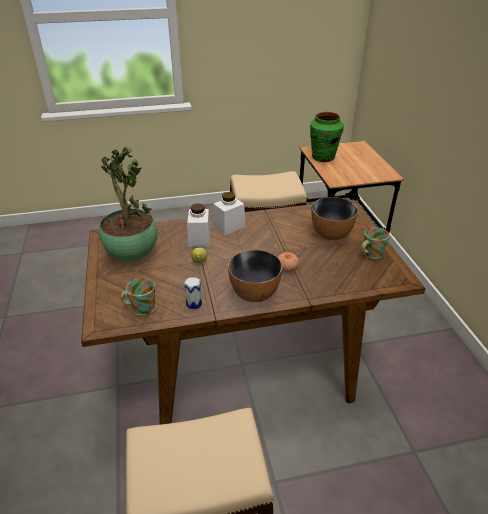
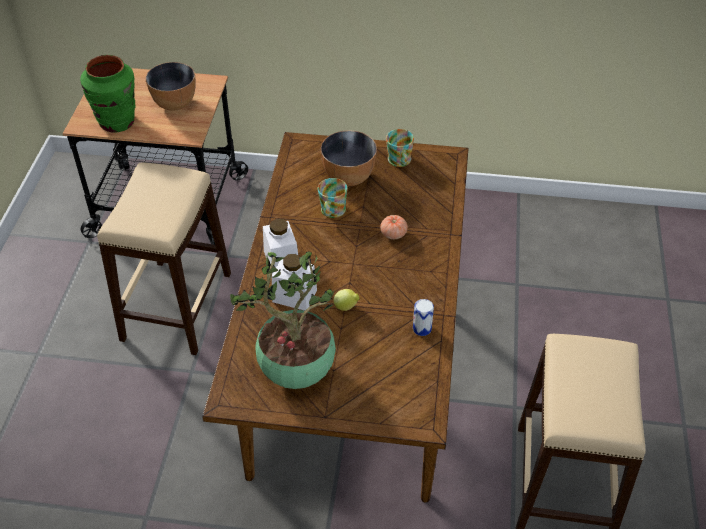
camera: 70 degrees left, 10 degrees up
mug [120,278,156,316] -> mug moved to [318,178,347,218]
bowl [228,250,282,302] -> bowl moved to [146,62,196,111]

